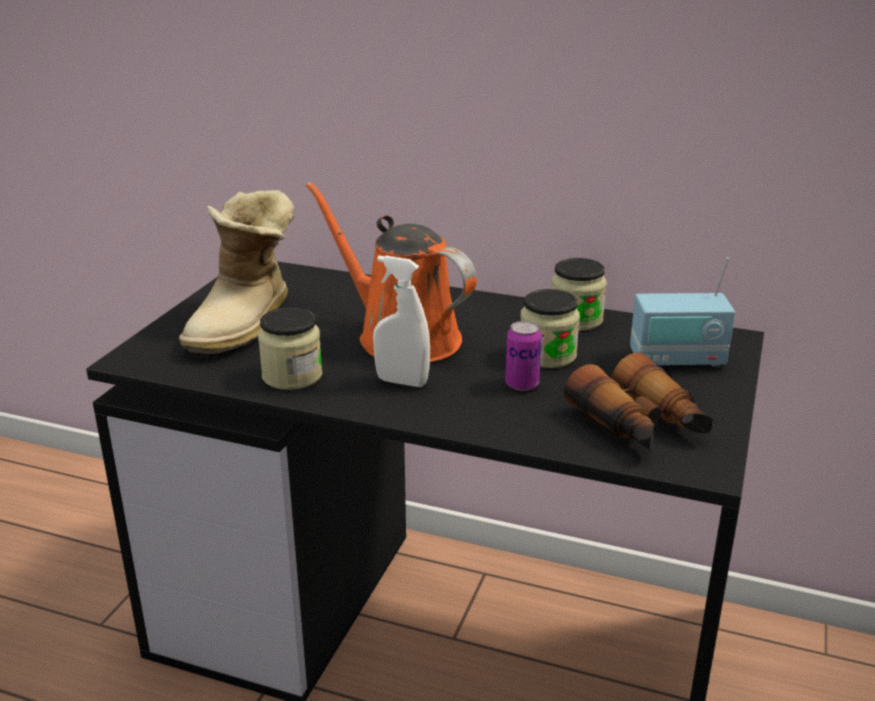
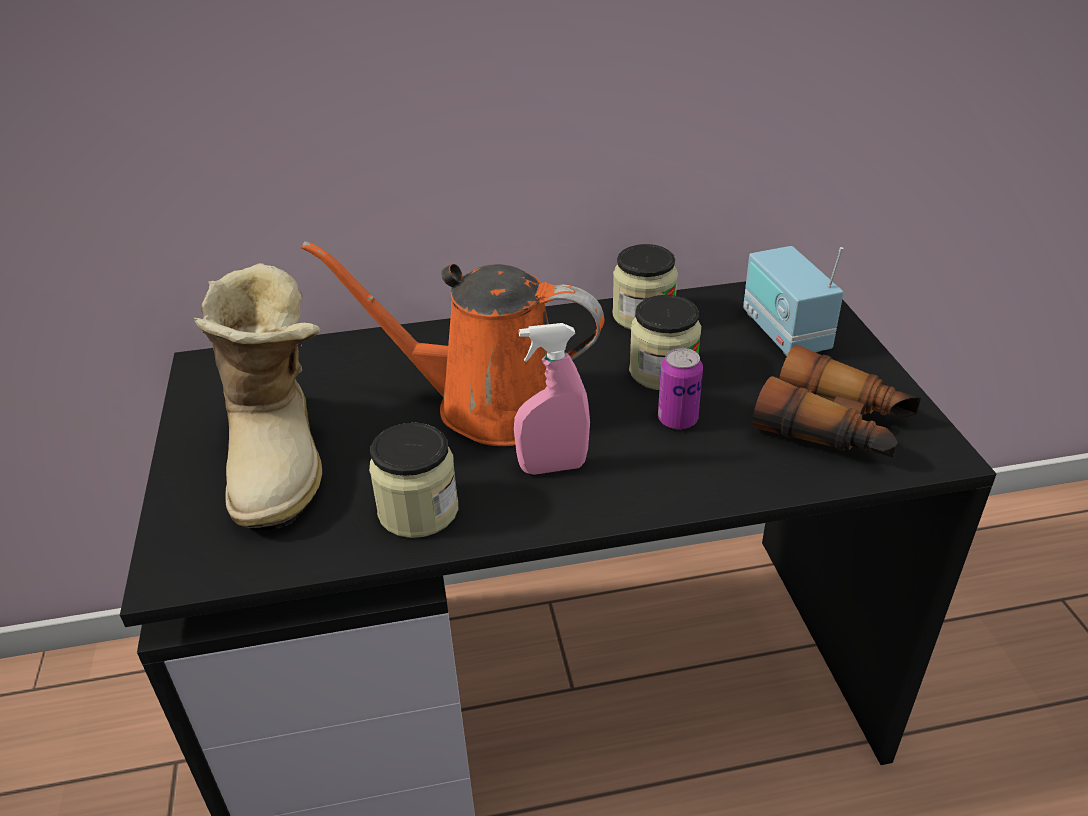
camera: 30 degrees left, 10 degrees up
white spray bottle [373,256,430,387] -> pink spray bottle [514,323,590,475]
radio [630,257,735,367] -> radio turned 105 degrees clockwise [743,246,843,356]

